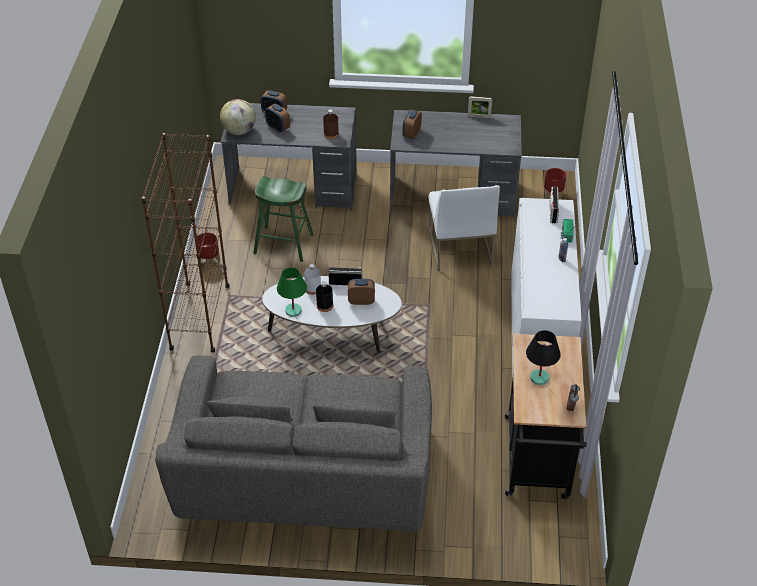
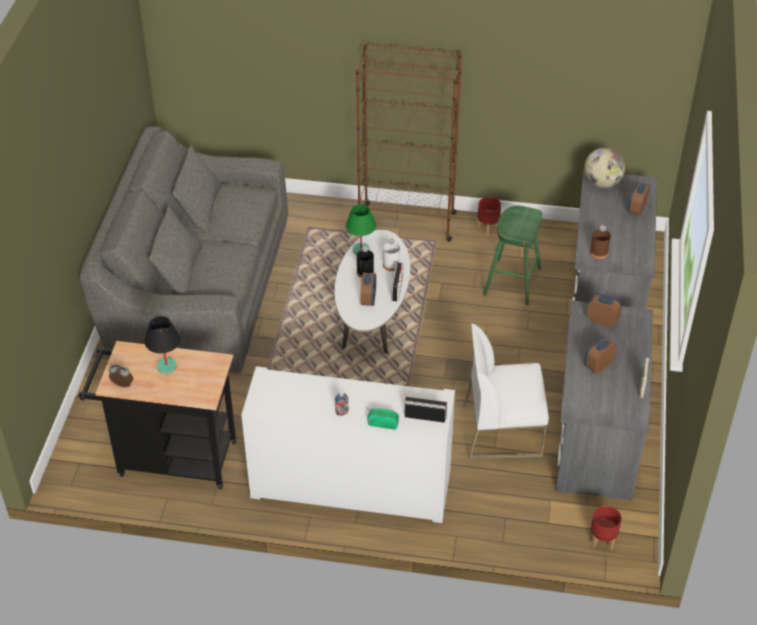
camera: 95 degrees right, 0 degrees up
alarm clock [265,104,290,133] -> alarm clock moved to [584,337,617,374]

